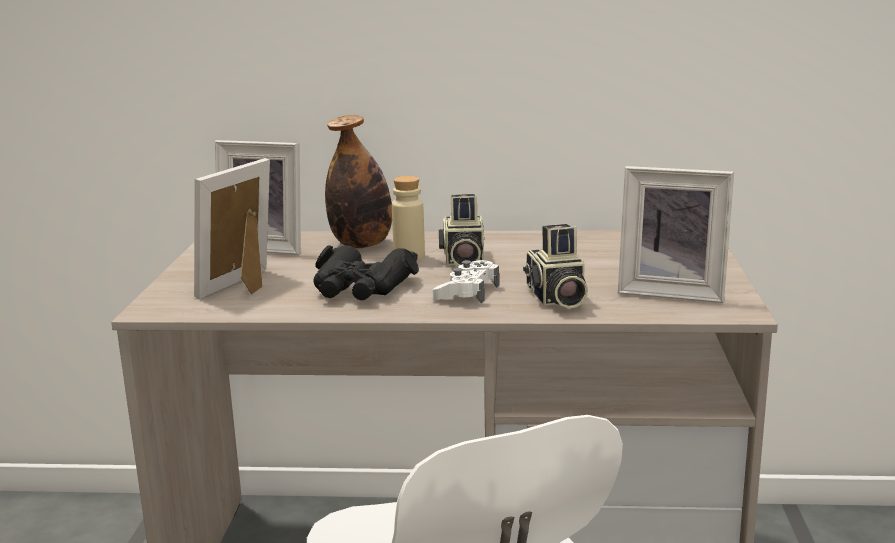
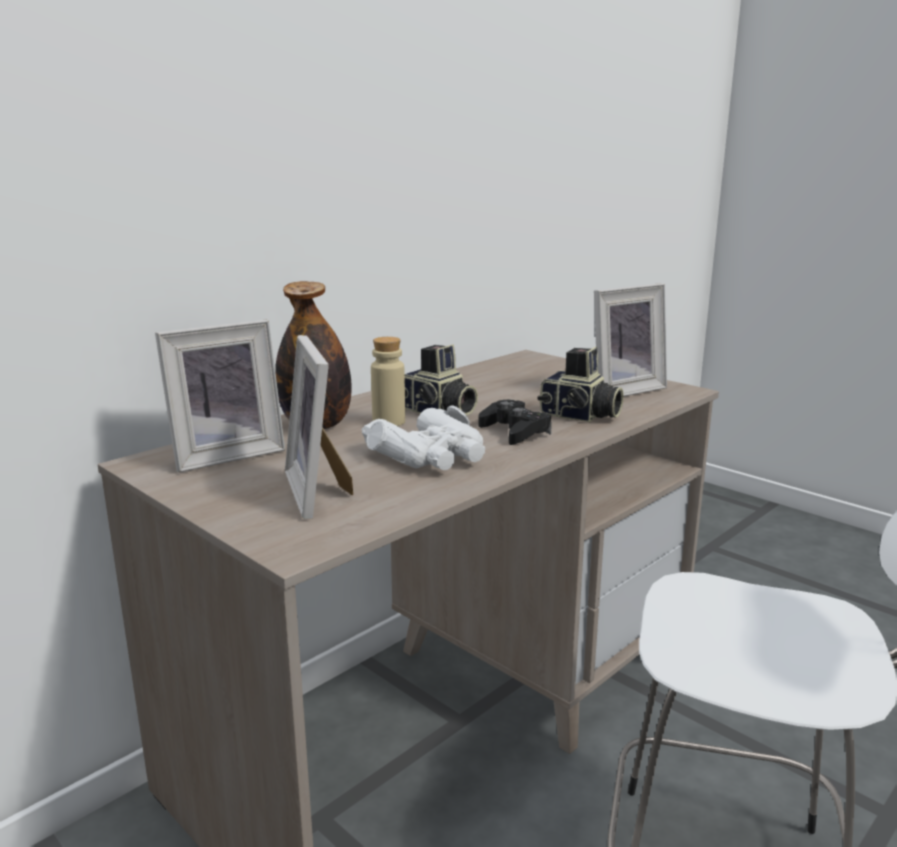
camera: 50 degrees left, 0 degrees up
black binoculars [313,245,419,300] -> white binoculars [362,405,485,470]
white game controller [433,260,499,304] -> black game controller [478,400,552,445]

